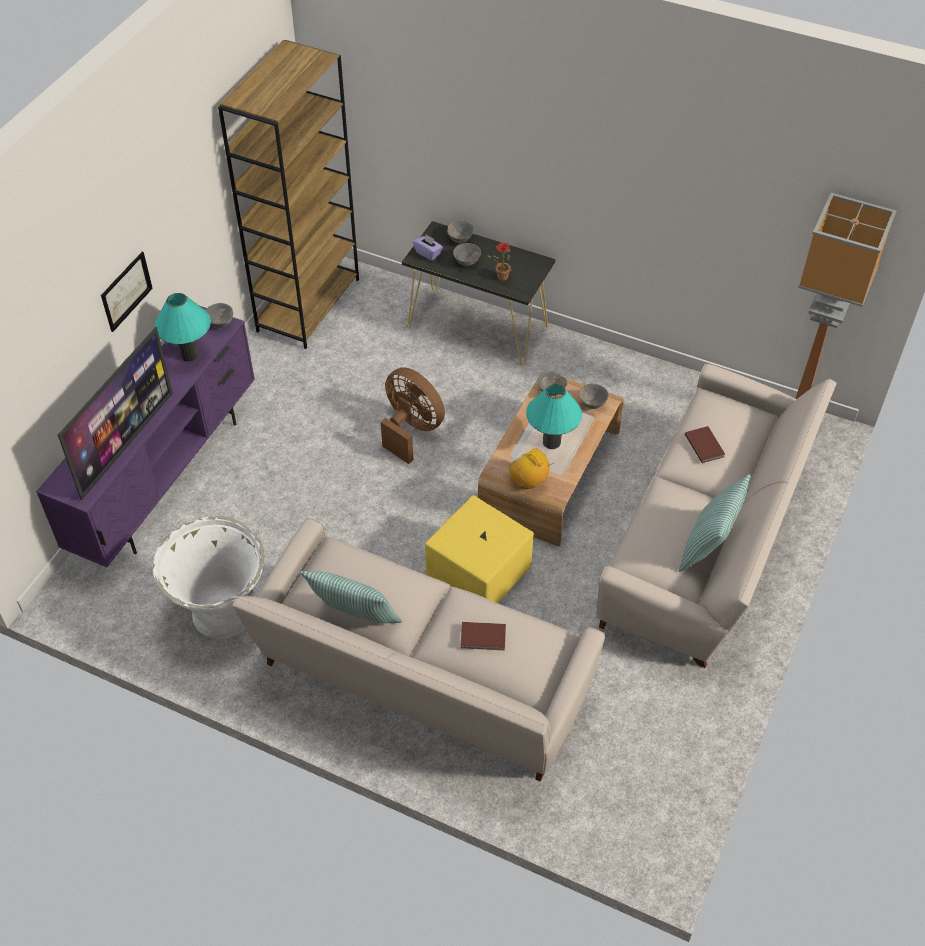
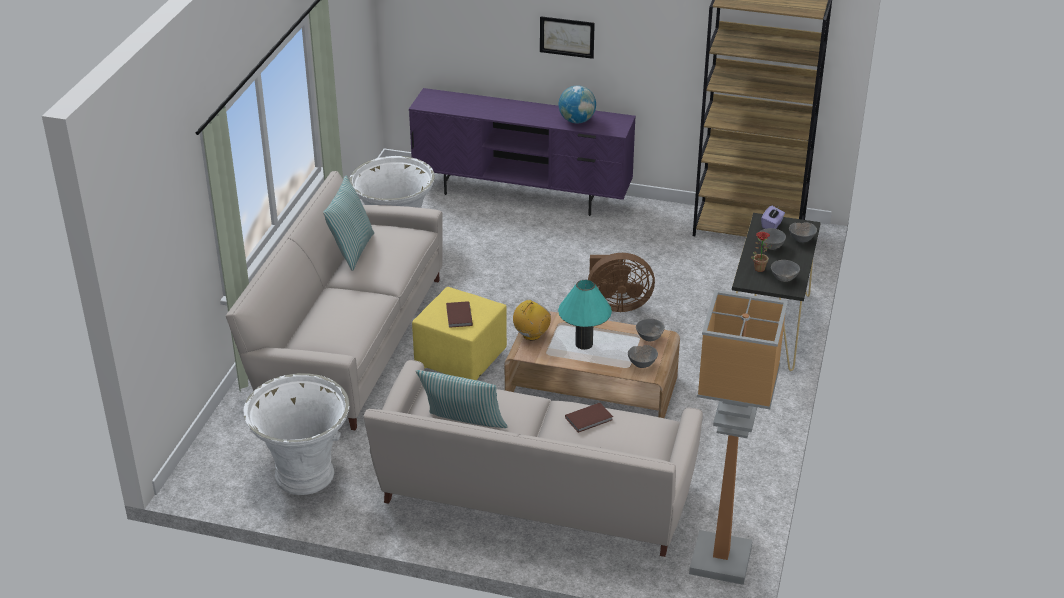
camera: 80 degrees right, 15 degrees down
television [58,327,173,500] -> none
turquoise table lamp [154,293,211,362] -> globe [559,85,596,124]
grey bowl [205,303,233,328] -> grey bowl moved to [771,260,800,282]
brown fan [381,367,445,464] -> brown fan turned 60 degrees clockwise [588,253,655,312]
brown book [461,622,506,650] -> brown book moved to [446,301,473,328]
none -> white planter [243,373,350,495]

